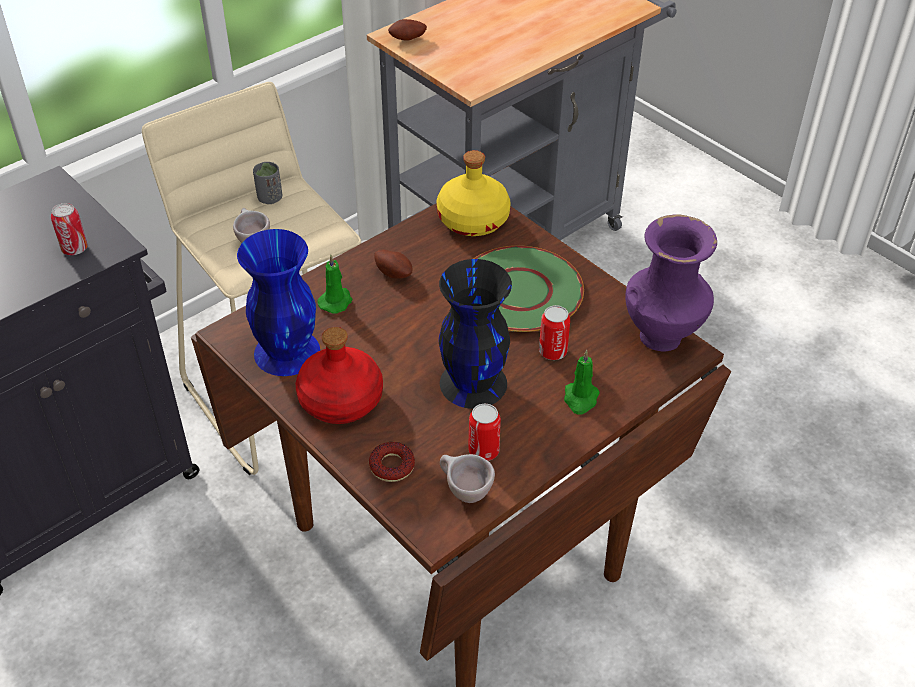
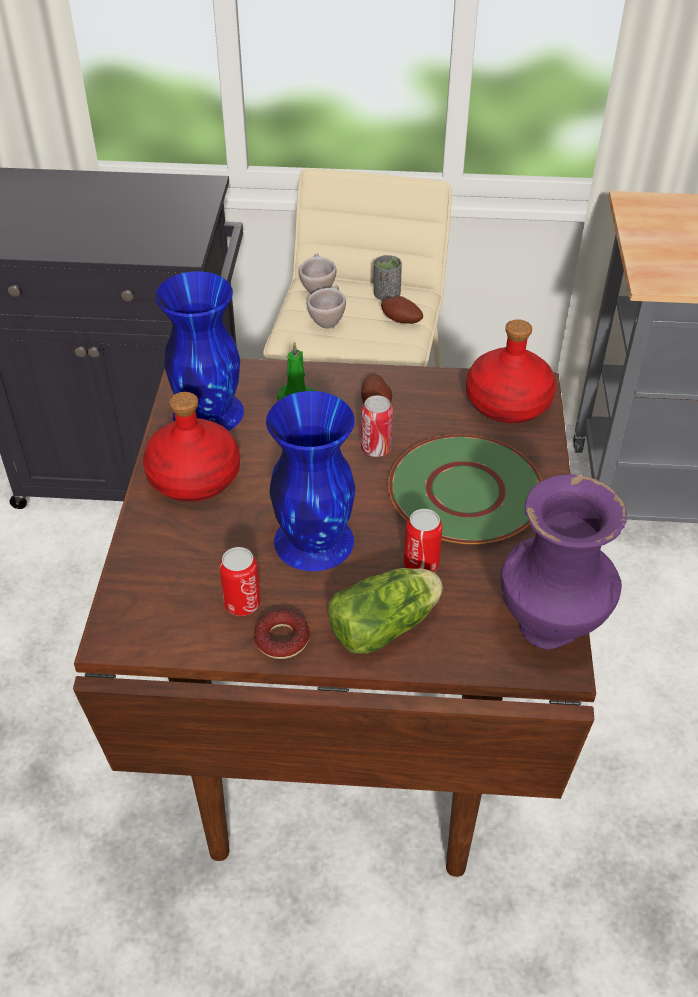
camera: 45 degrees right, 0 degrees up
can [51,203,88,255] -> can moved to [361,395,393,457]
donut [369,442,415,482] -> donut moved to [254,610,310,659]
potato [388,19,427,41] -> potato moved to [381,296,423,324]
yellow bottle [437,150,511,236] -> red bottle [466,319,556,423]
black vase [439,259,512,409] -> blue vase [266,391,355,571]
beige cup [440,454,495,503] -> beige cup moved to [299,254,337,294]
green candle [564,350,600,415] -> lettuce [327,568,443,654]

